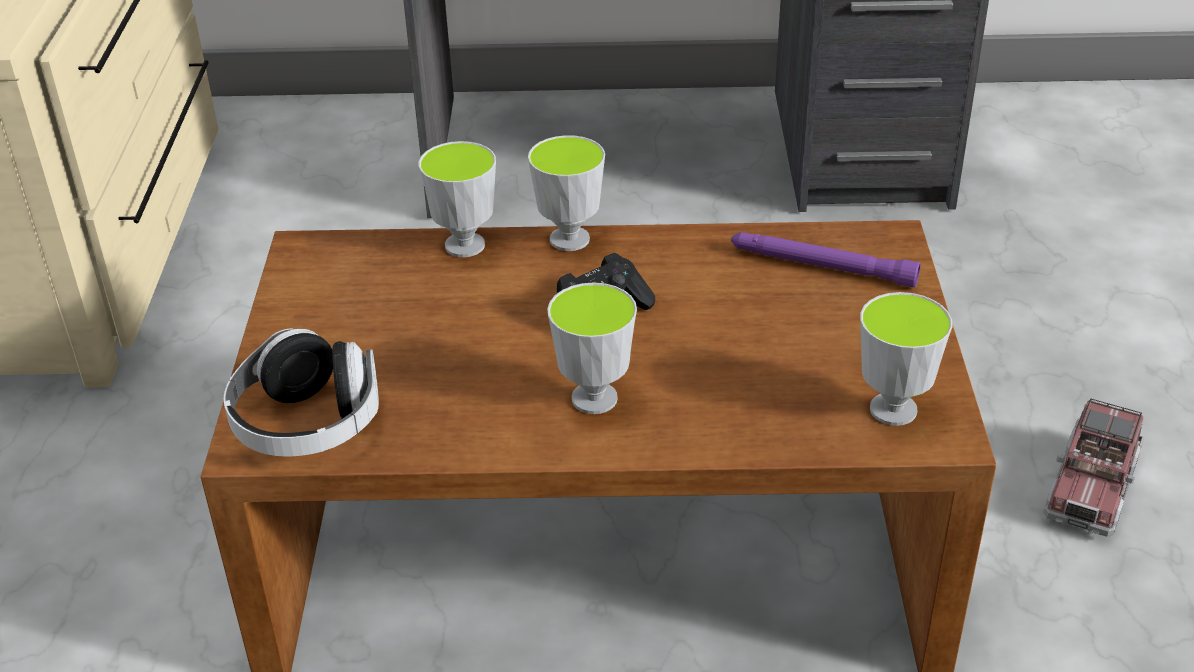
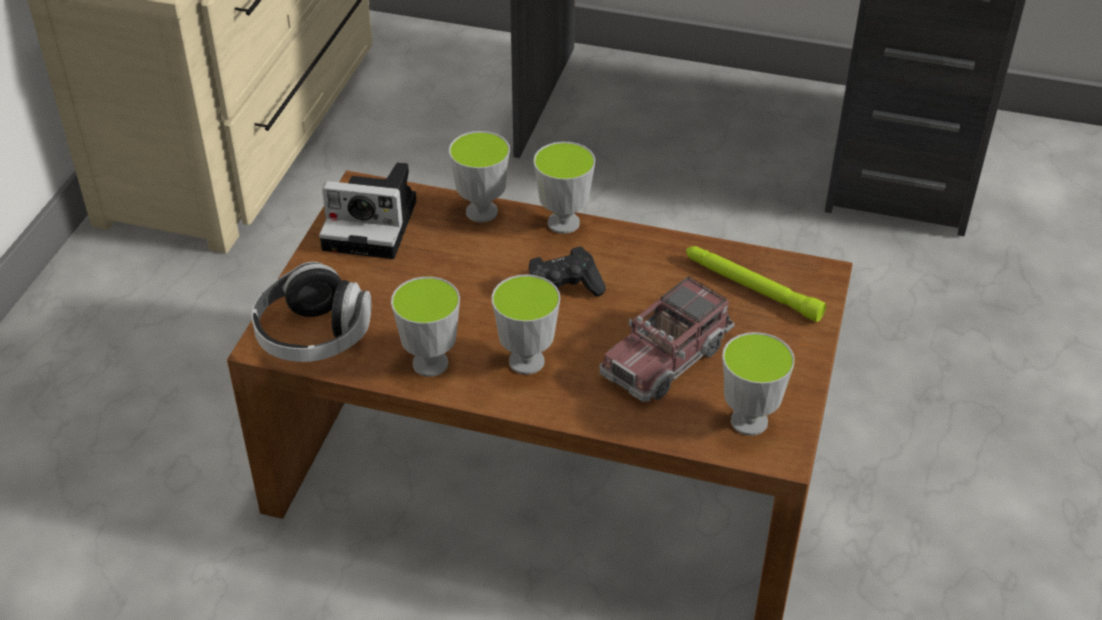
camera: 15 degrees right, 5 degrees up
purple flashlight [731,232,921,287] -> green flashlight [686,246,826,322]
toy truck [1043,399,1144,537] -> toy truck moved to [599,276,735,402]
none -> camera [319,162,417,259]
none -> cup [391,277,460,377]

